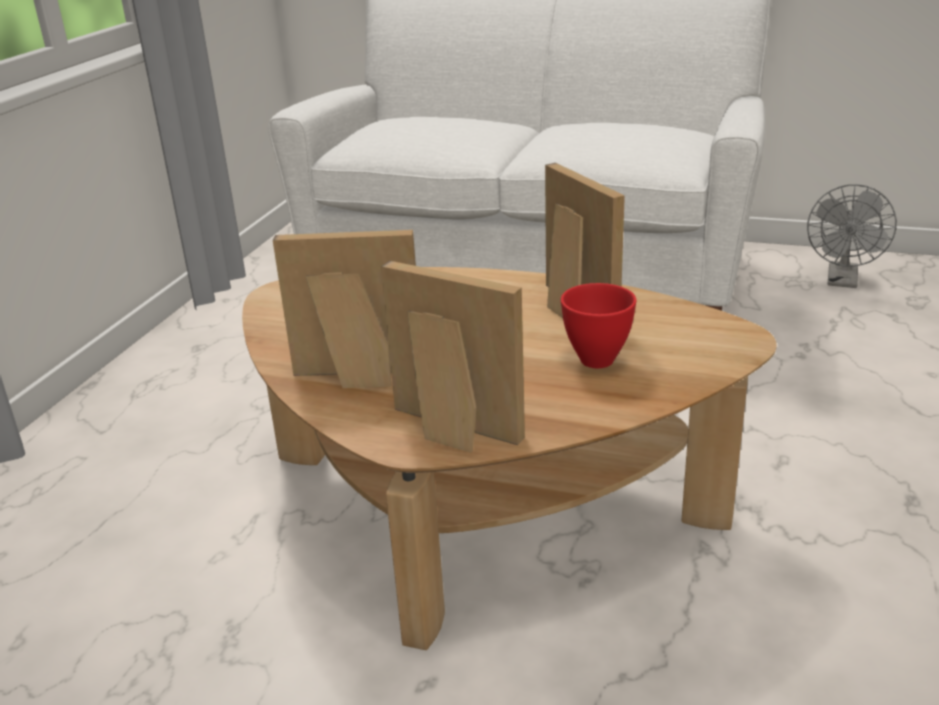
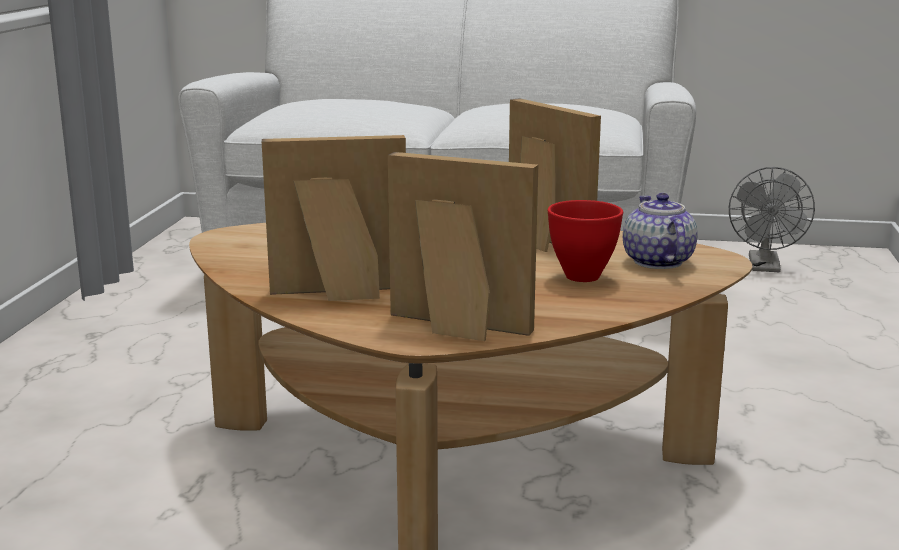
camera: 10 degrees left, 10 degrees down
none -> teapot [623,193,698,269]

